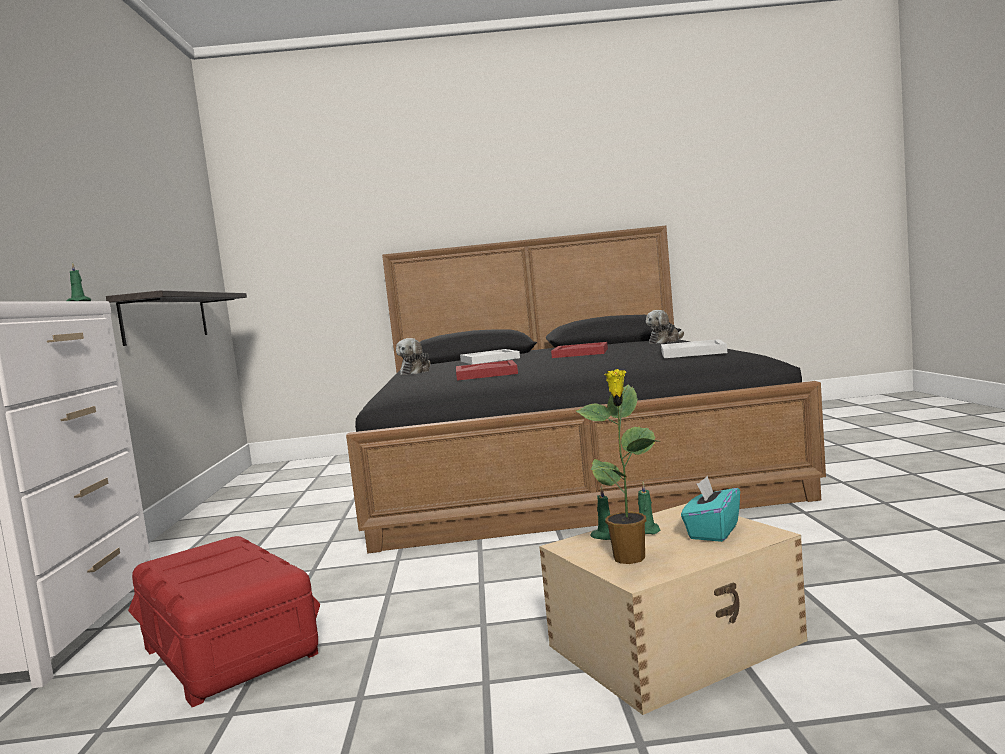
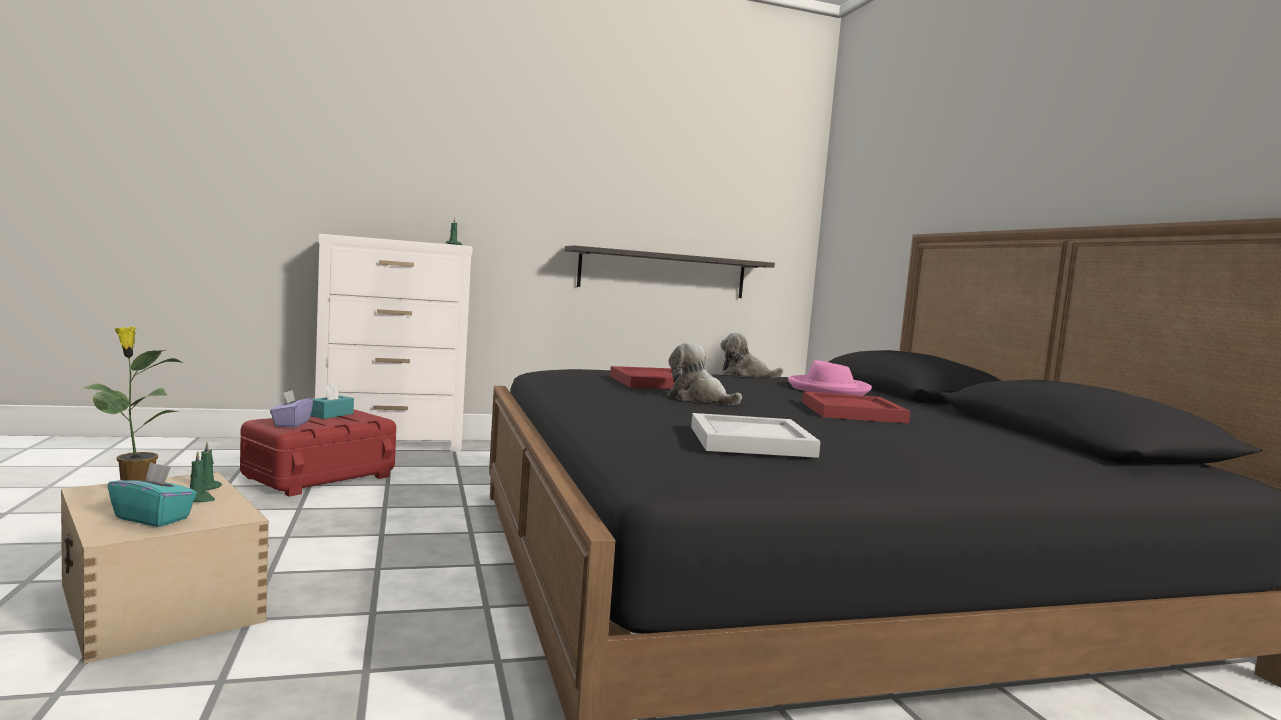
camera: 75 degrees right, 0 degrees up
white tray [460,349,520,364] -> pink hat [788,360,872,396]
plush toy [646,310,684,344] -> plush toy moved to [667,342,742,405]
none -> purple tissue box [270,390,313,428]
none -> turquoise tissue box [310,383,354,419]

